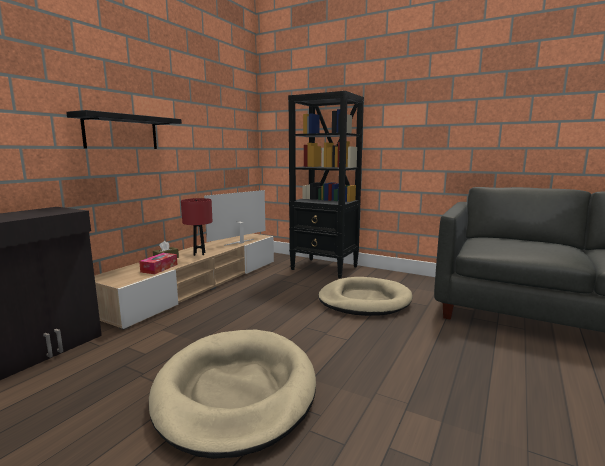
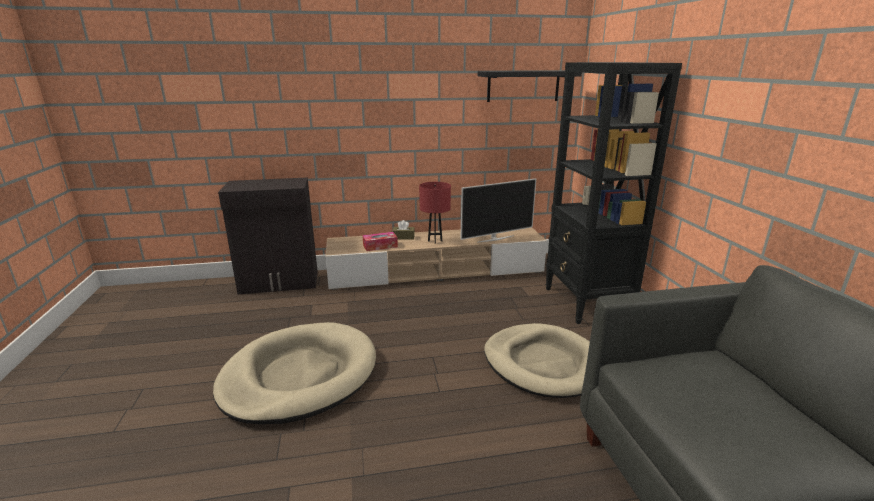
camera: 50 degrees right, 10 degrees up
black shelf [66,110,182,149] -> black shelf moved to [478,71,582,102]
television [204,190,265,246] -> television turned 150 degrees clockwise [460,178,536,243]

